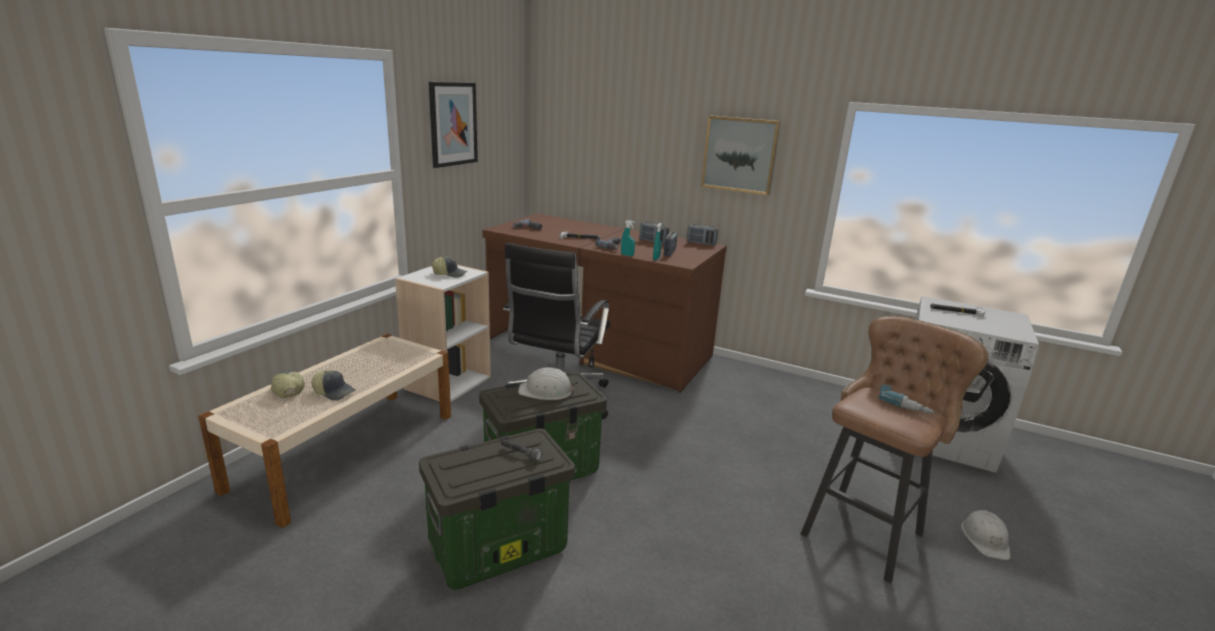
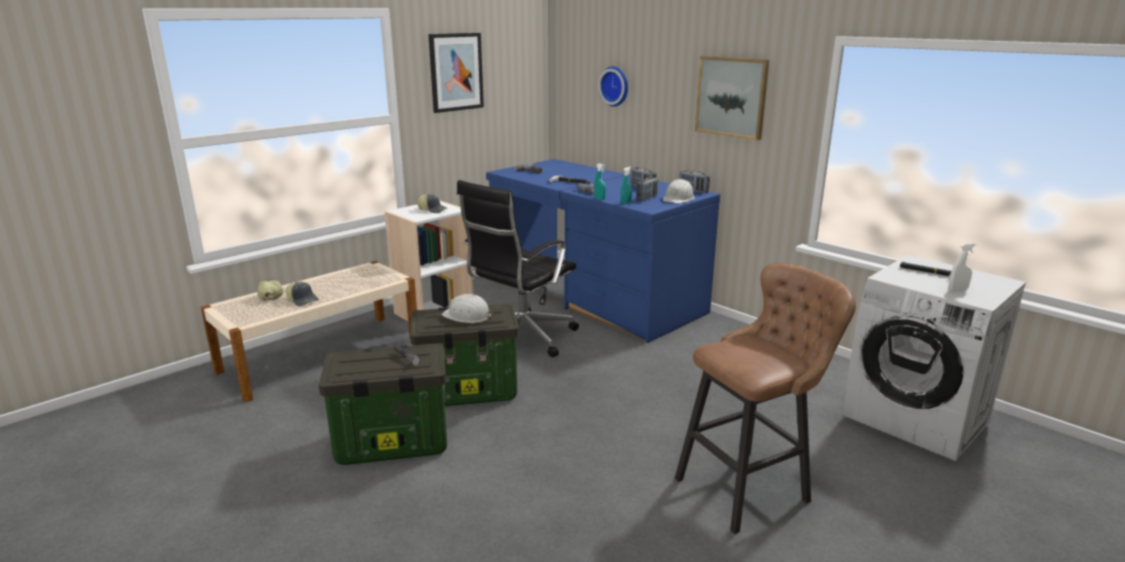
camera: 20 degrees right, 0 degrees up
brown desk [482,214,727,393] -> blue desk [486,159,720,343]
power drill [878,384,935,414] -> none
white hard hat [961,510,1010,560] -> white hard hat moved to [663,179,695,203]
none -> wall clock [598,66,628,106]
none -> white spray bottle [948,243,976,291]

